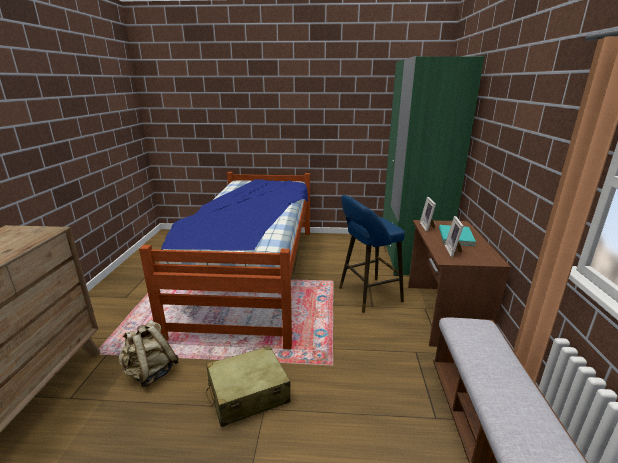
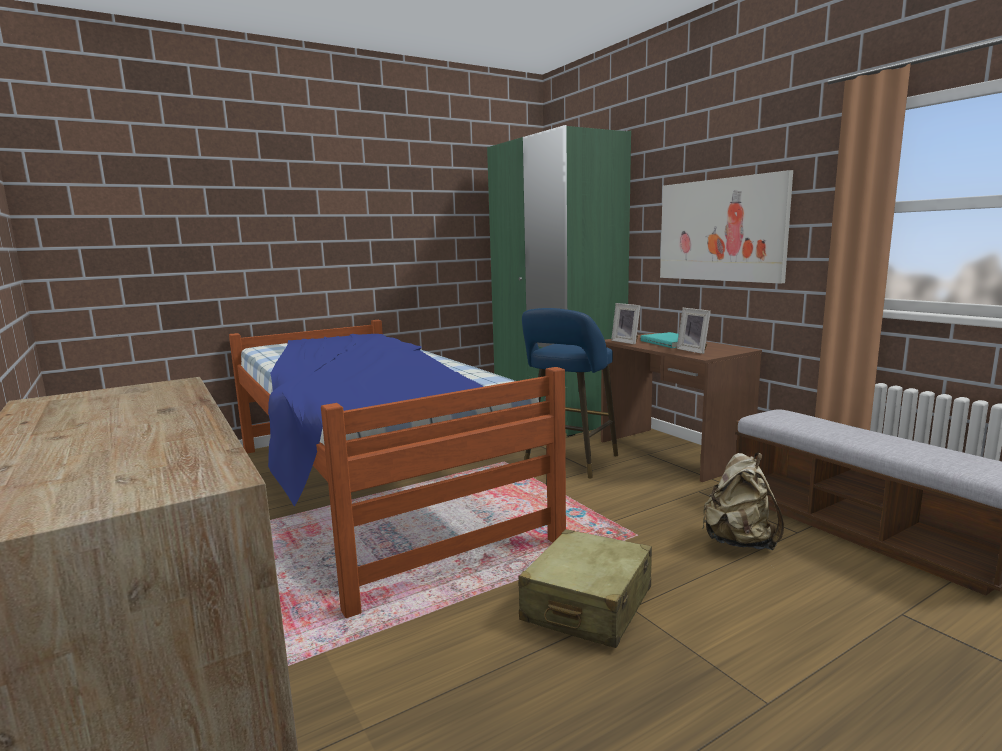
camera: 35 degrees left, 10 degrees down
beige backpack [118,320,179,387] -> beige backpack moved to [702,452,784,550]
none -> picture [660,170,793,284]

